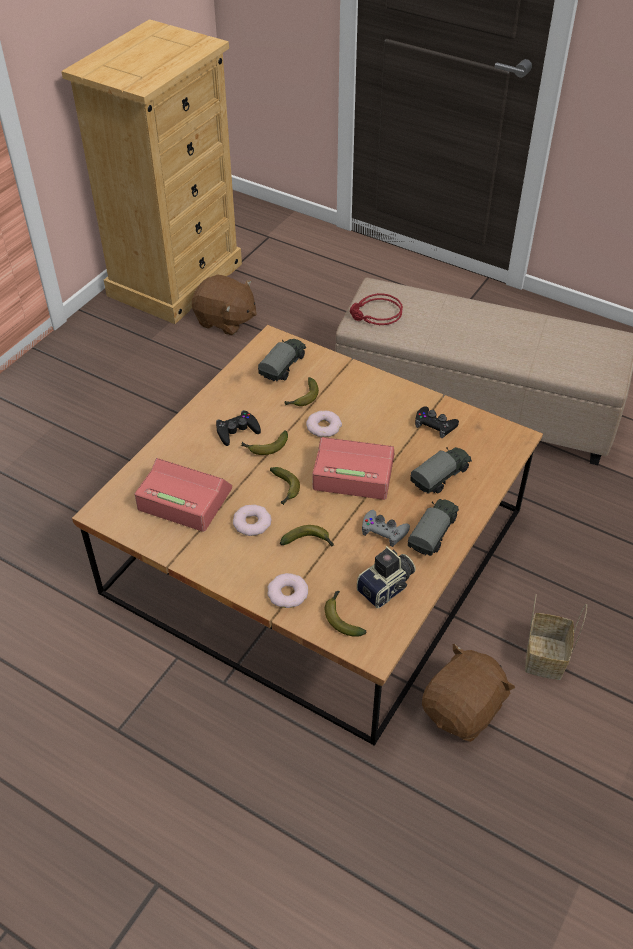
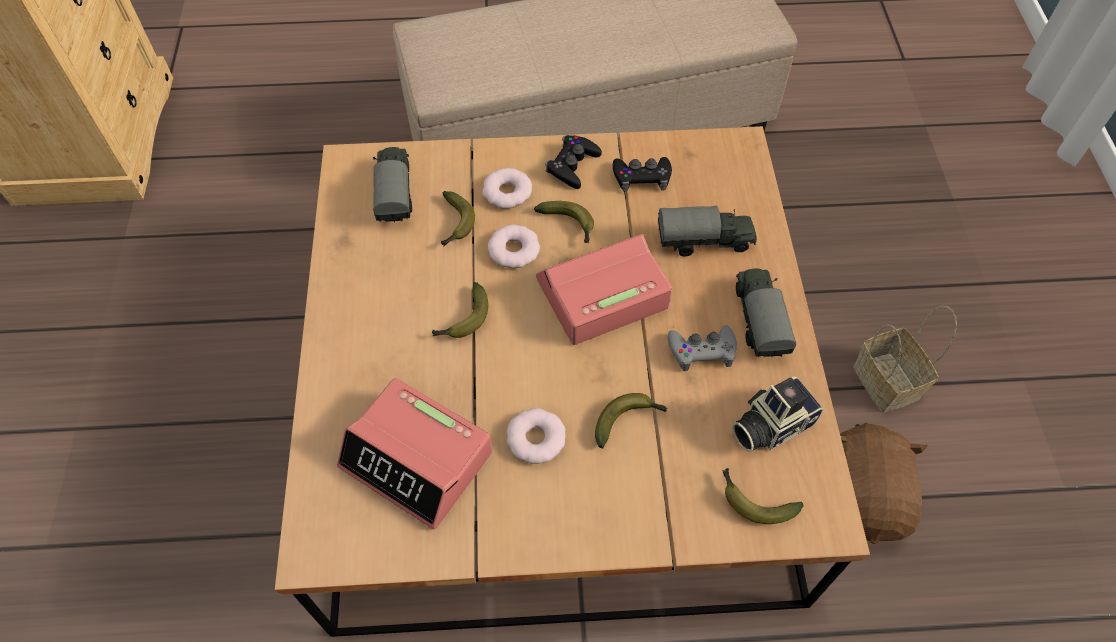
camera: 35 degrees left, 10 degrees up
alarm clock [135,458,232,532] -> alarm clock turned 135 degrees counterclockwise [337,378,492,530]
brown plush toy [192,274,257,336] -> none
black game controller [216,410,261,446] -> black game controller moved to [545,135,602,189]
donut [267,573,308,608] -> donut moved to [482,168,532,209]
banana [270,467,300,505] -> banana moved to [534,201,594,244]
red headphones [350,293,403,325] -> none
camera [357,546,416,608] -> camera turned 135 degrees counterclockwise [732,377,824,452]
toy truck [410,447,472,494] -> toy truck turned 75 degrees clockwise [658,206,757,256]

